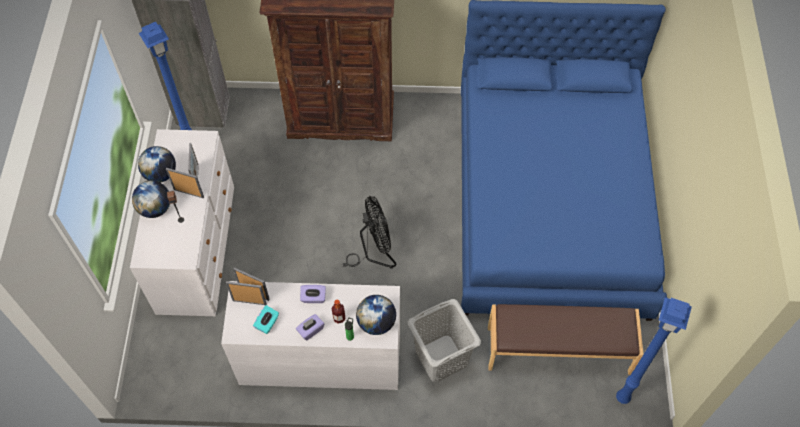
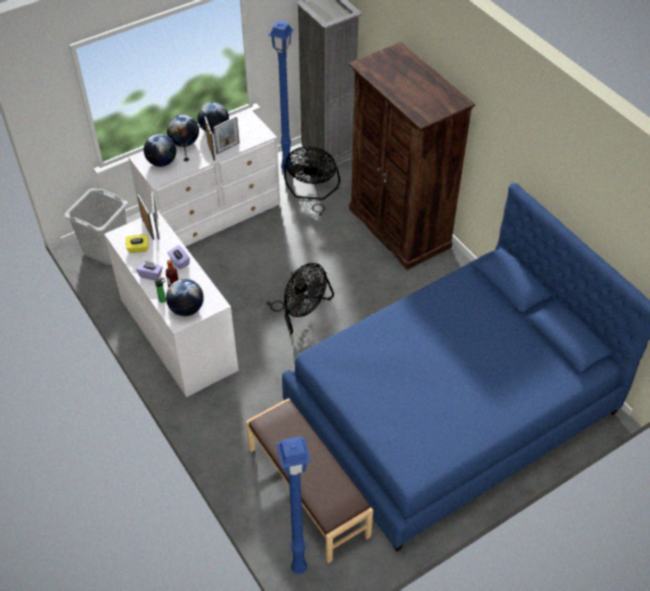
camera: 55 degrees right, 10 degrees down
turquoise tissue box [253,305,279,334] -> yellow tissue box [126,235,148,253]
grey laundry basket [408,299,481,382] -> grey laundry basket moved to [64,188,128,265]
none -> globe [144,134,176,167]
none -> black fan [283,146,340,215]

